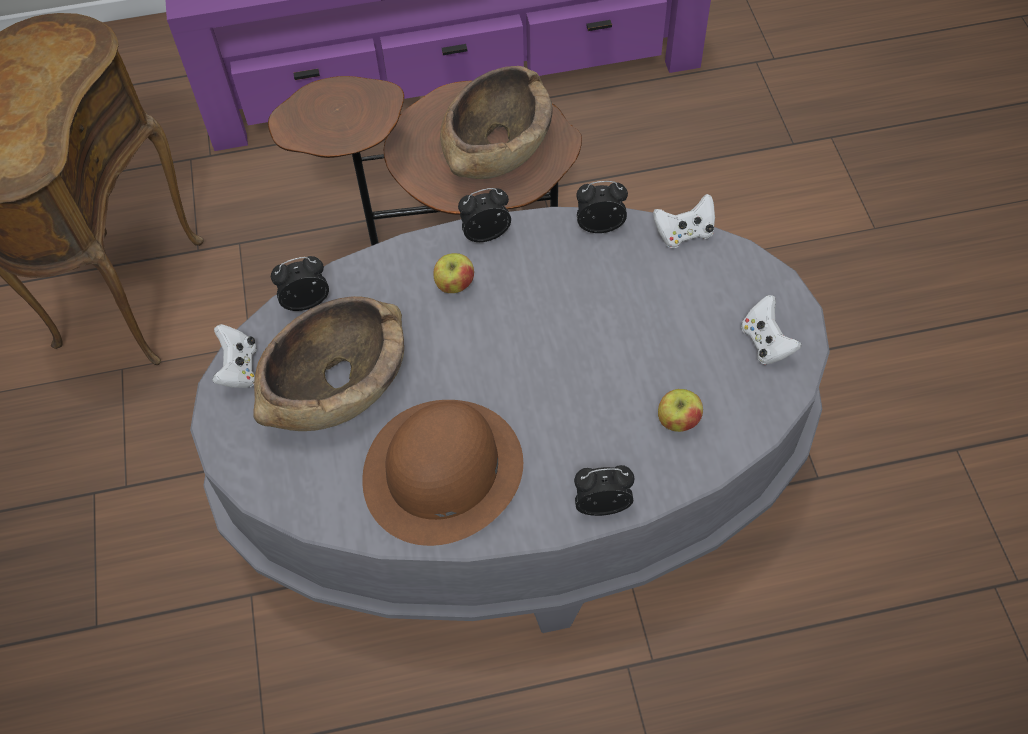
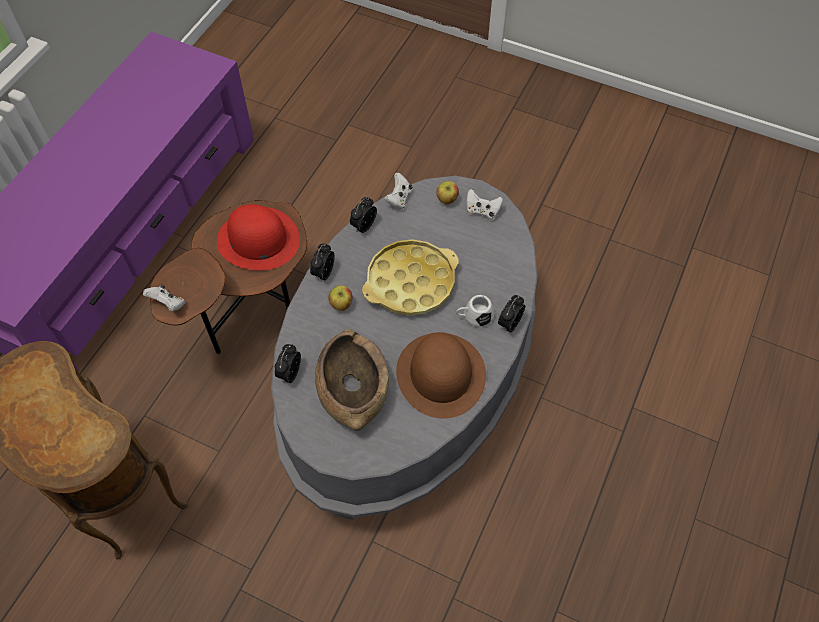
camera: 55 degrees left, 0 degrees up
white game controller [212,324,256,388] -> white game controller moved to [143,285,185,311]
brown bowl [440,66,553,179] -> red hat [217,204,300,270]
apple [658,389,703,432] -> apple moved to [436,181,459,205]
none -> yellow tray [362,239,459,316]
none -> white mug [456,295,494,327]

